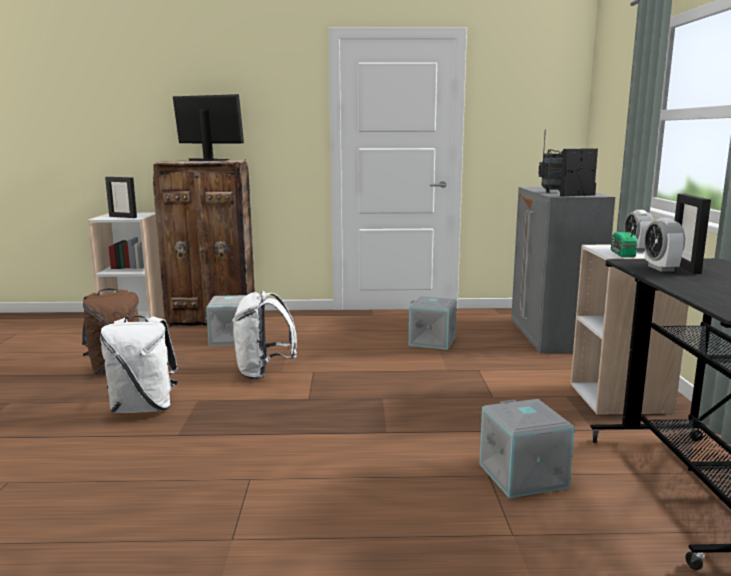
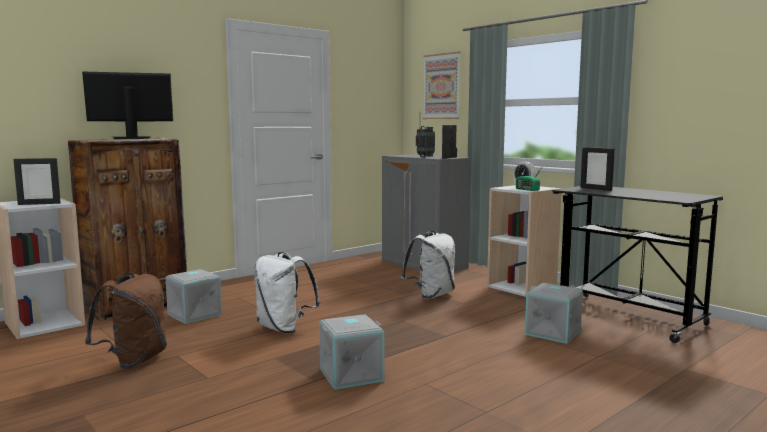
camera: 40 degrees left, 5 degrees down
white backpack [100,315,178,413] -> white backpack moved to [401,231,455,299]
grey storage box [409,296,457,350] -> grey storage box moved to [319,314,384,390]
alarm clock [644,218,685,272] -> none
none -> picture [423,52,460,119]

